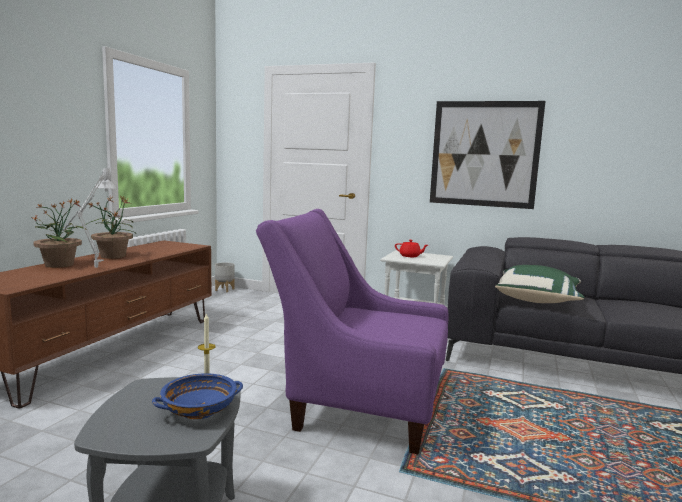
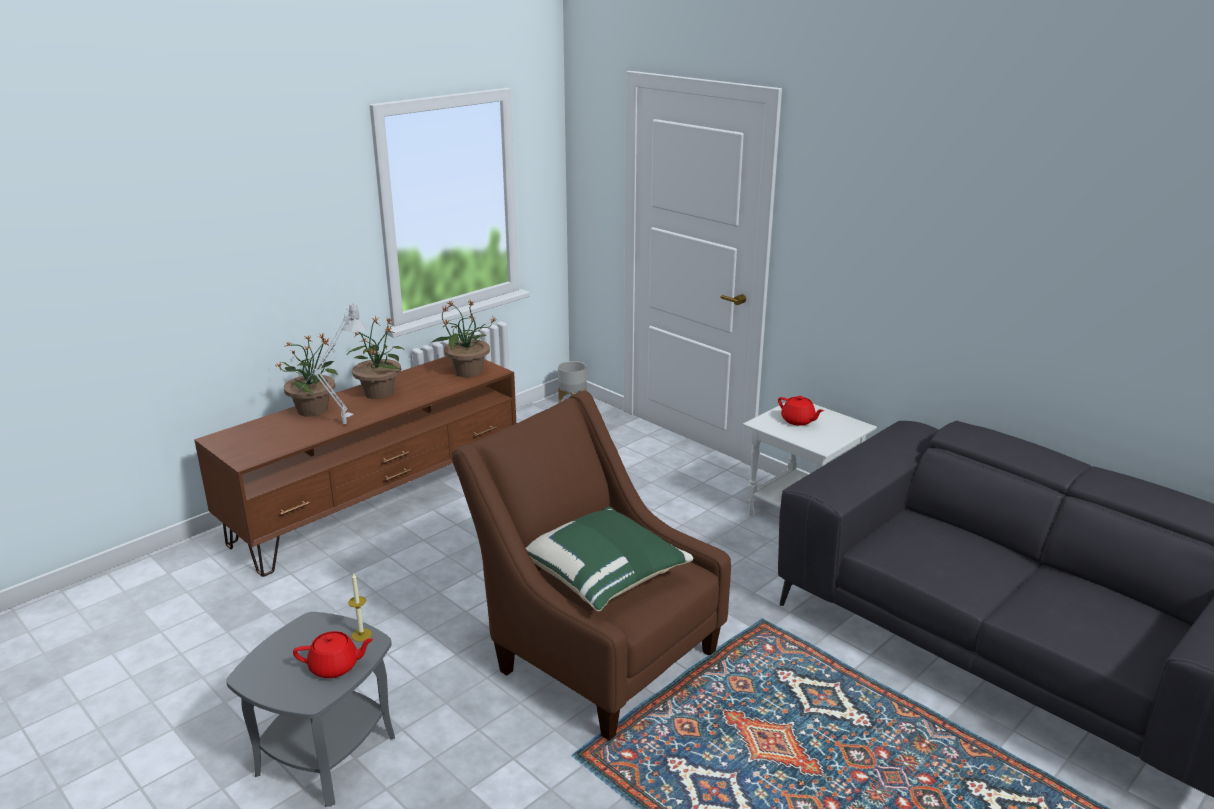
camera: 25 degrees right, 15 degrees up
blue bowl [152,373,243,419] -> red teapot [293,631,374,678]
purple armchair [256,209,448,454] -> brown armchair [451,391,731,741]
picture [430,101,545,209] -> none
green pillow [495,265,584,303] -> green pillow moved to [526,507,693,612]
none -> potted plant [431,299,495,377]

